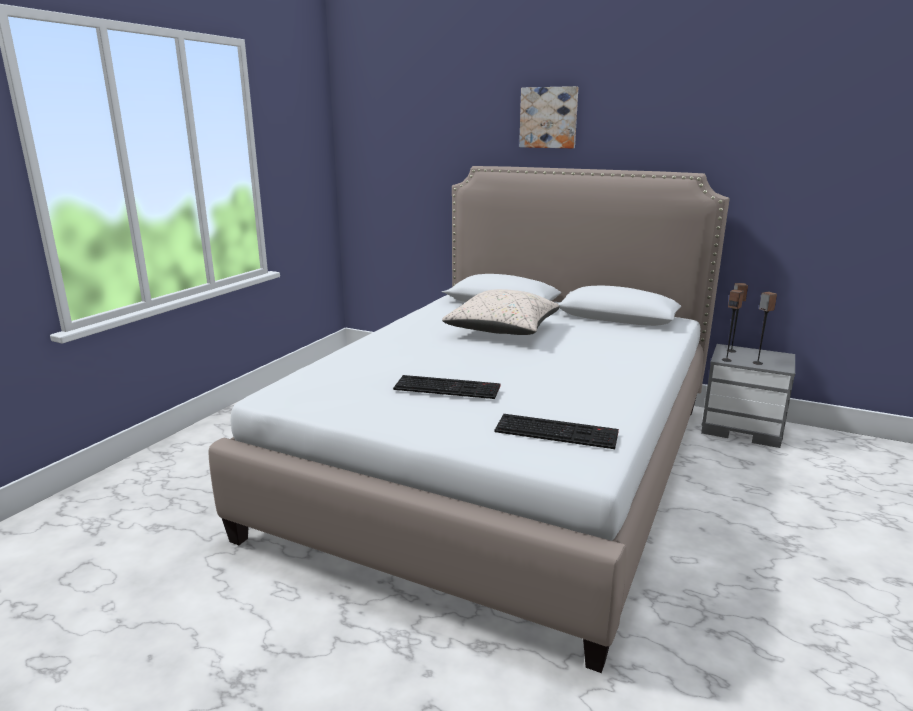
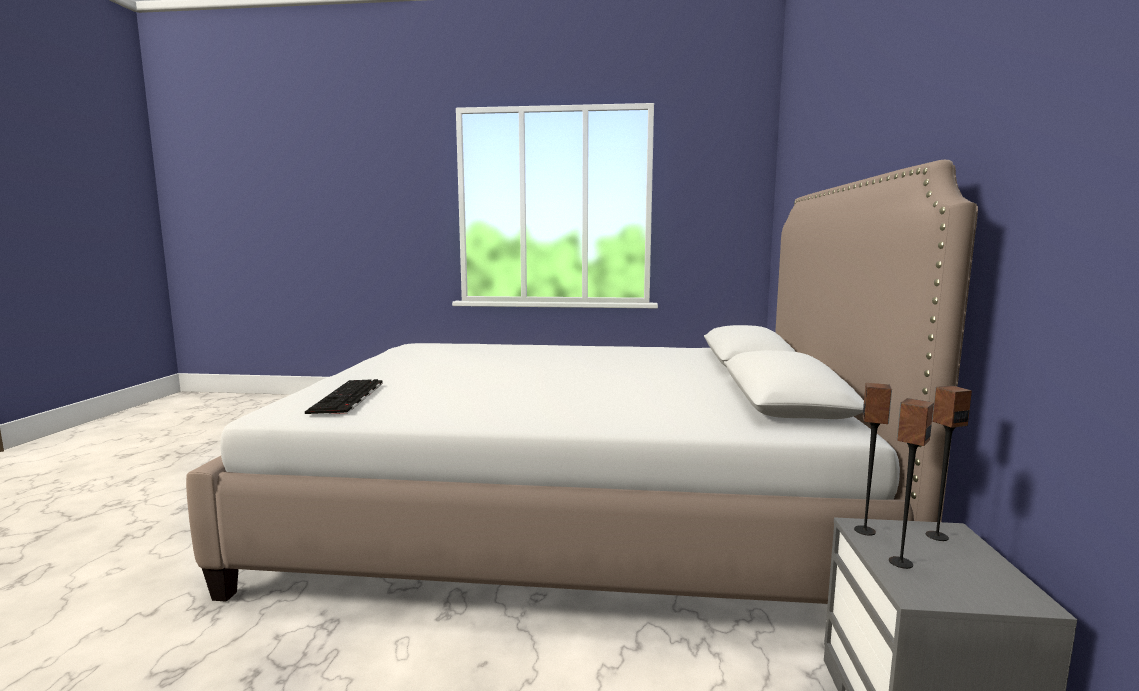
camera: 70 degrees right, 10 degrees down
keyboard [393,375,501,399] -> none
beige pillow [442,289,559,335] -> none
picture [519,86,578,148] -> none

